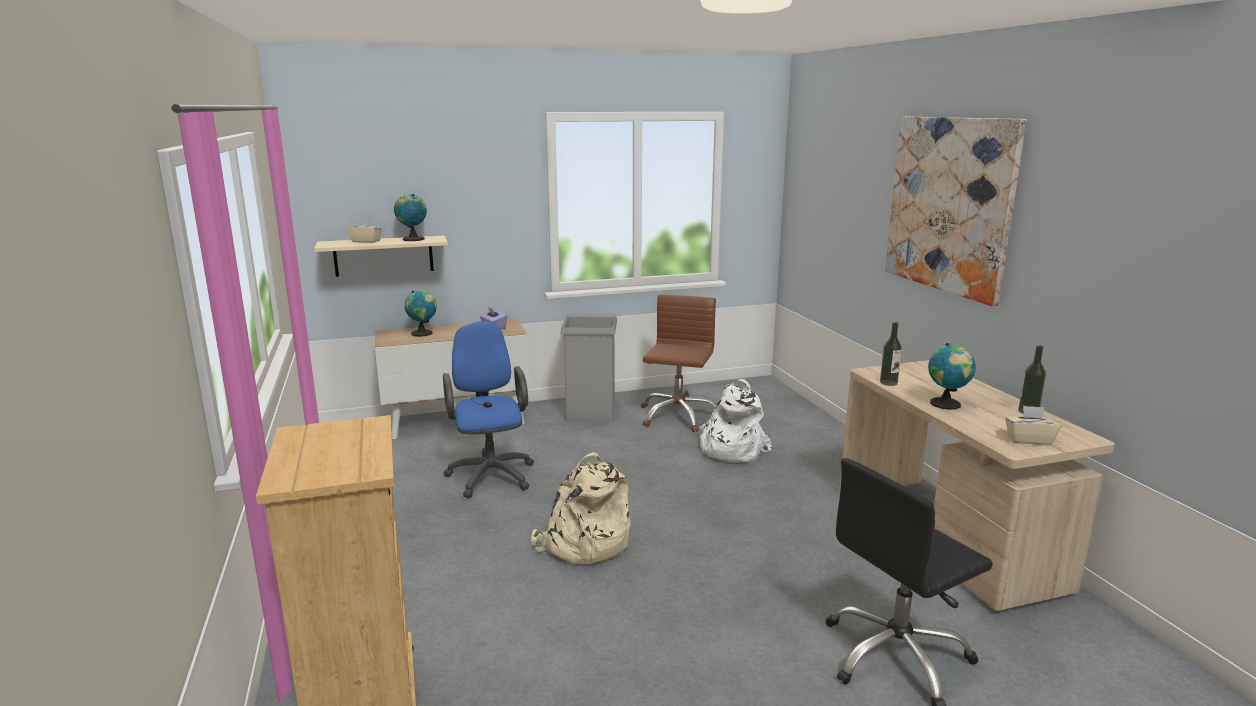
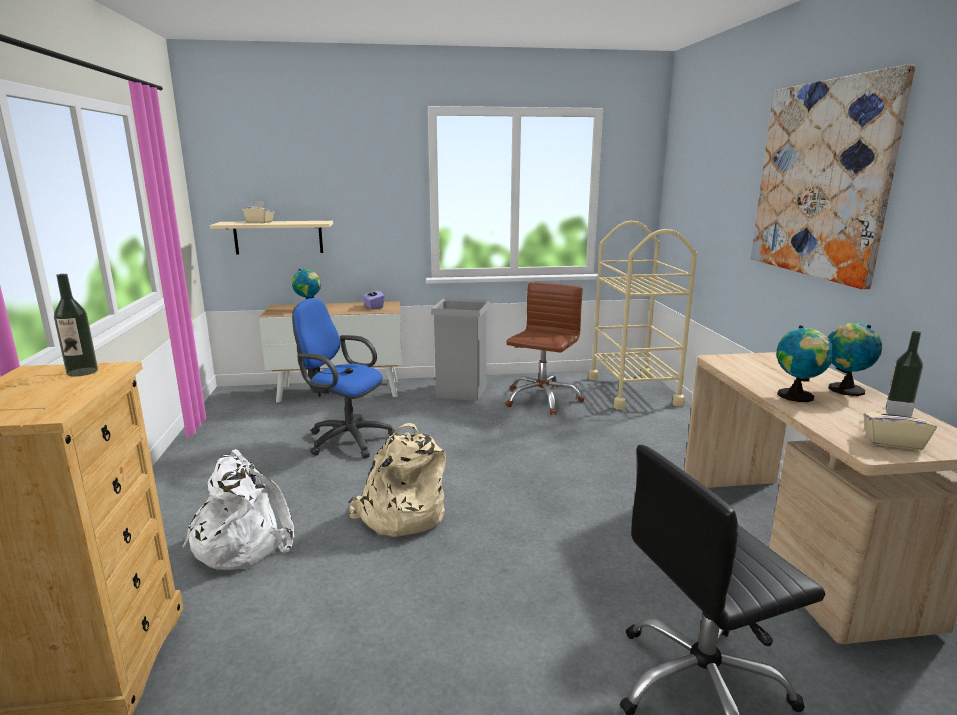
camera: 10 degrees right, 0 degrees up
globe [394,194,427,241] -> globe moved to [828,323,882,396]
blue office chair [443,321,534,498] -> blue office chair turned 60 degrees counterclockwise [292,298,397,458]
white backpack [699,379,772,463] -> white backpack moved to [182,449,294,570]
bottle [880,322,902,386] -> bottle moved to [54,274,98,377]
none -> beige cart [588,221,697,410]

